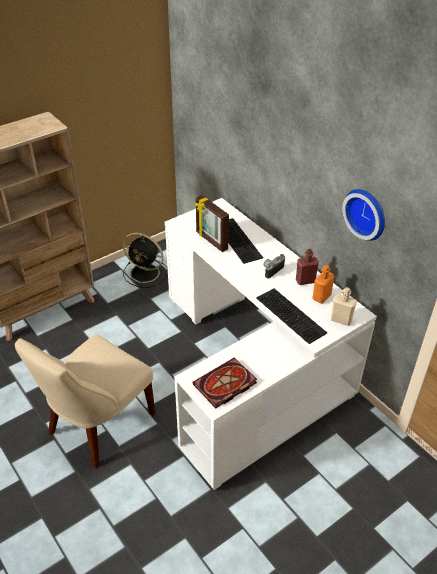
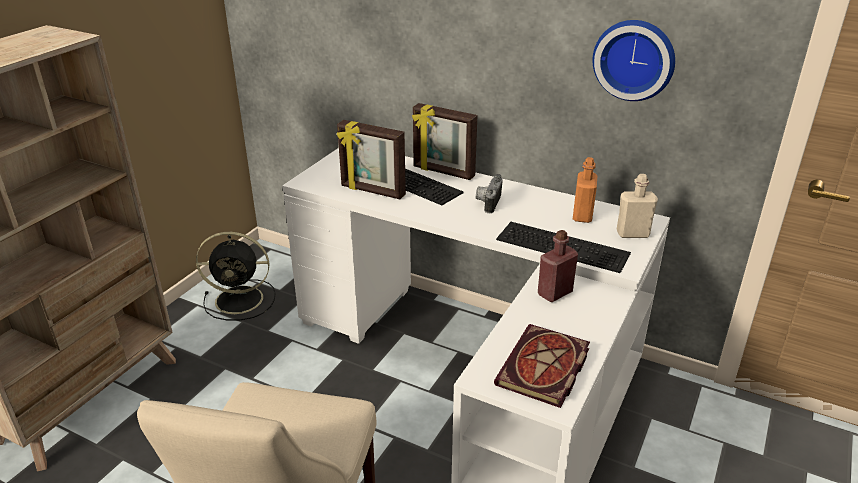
camera: 25 degrees left, 10 degrees down
red bottle [296,249,319,285] -> red bottle moved to [538,230,578,302]
none -> picture frame [412,103,477,180]

